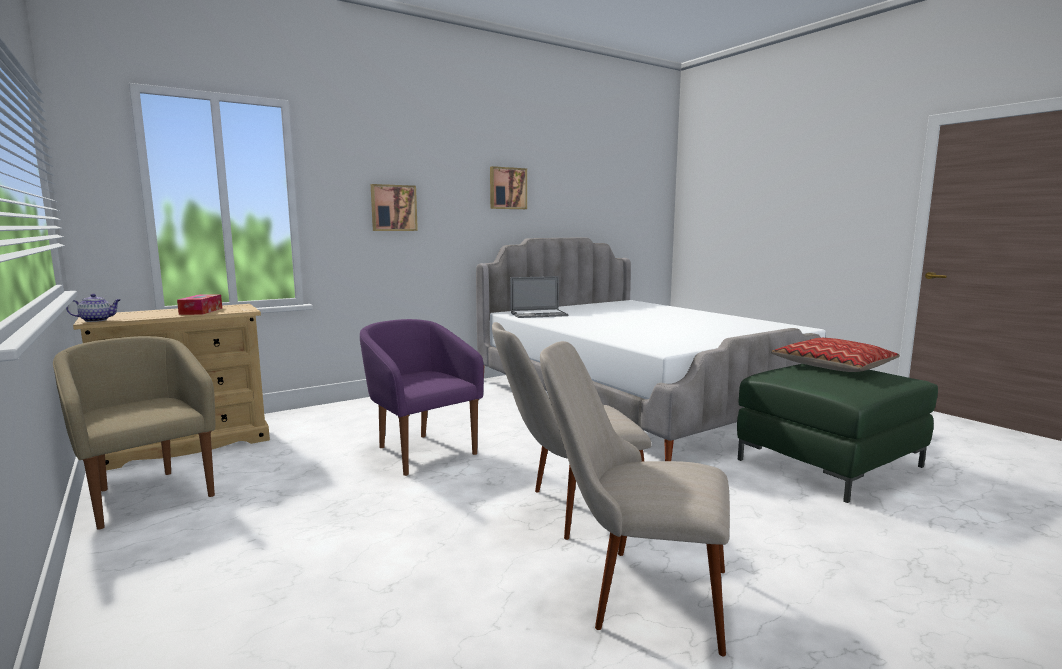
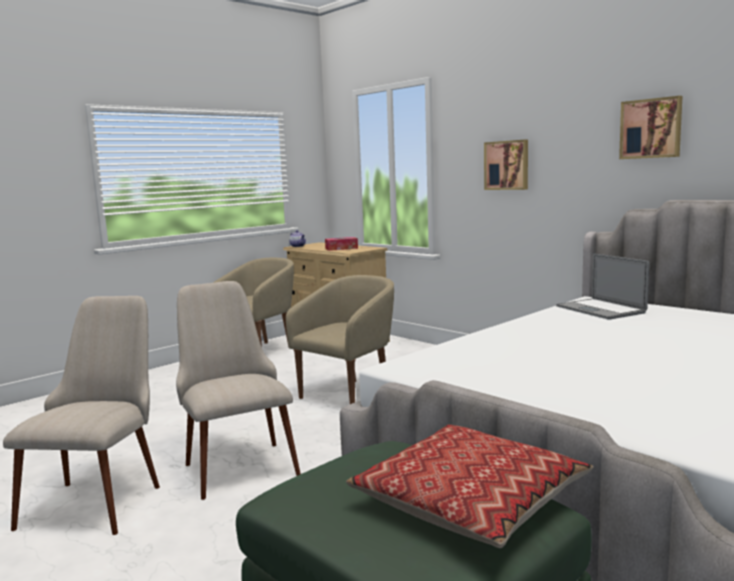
camera: 80 degrees right, 0 degrees up
purple armchair [360,319,484,476] -> beige armchair [286,275,394,404]

